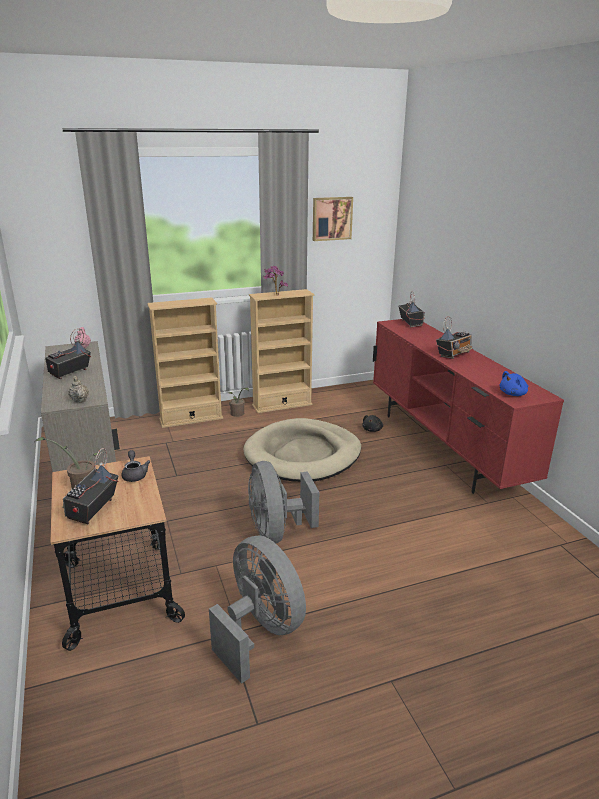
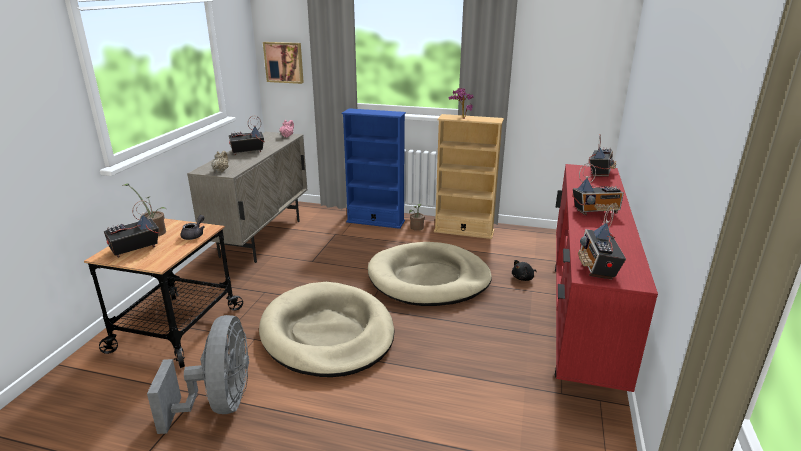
camera: 35 degrees right, 0 degrees up
beige bookcase [147,298,223,428] -> blue bookcase [342,108,406,229]
grey fan [248,461,319,543] -> beige dog bed [259,282,395,377]
picture [313,197,353,241] -> picture moved to [263,42,304,84]
blue plush toy [500,371,528,396] -> radio [578,205,626,279]

